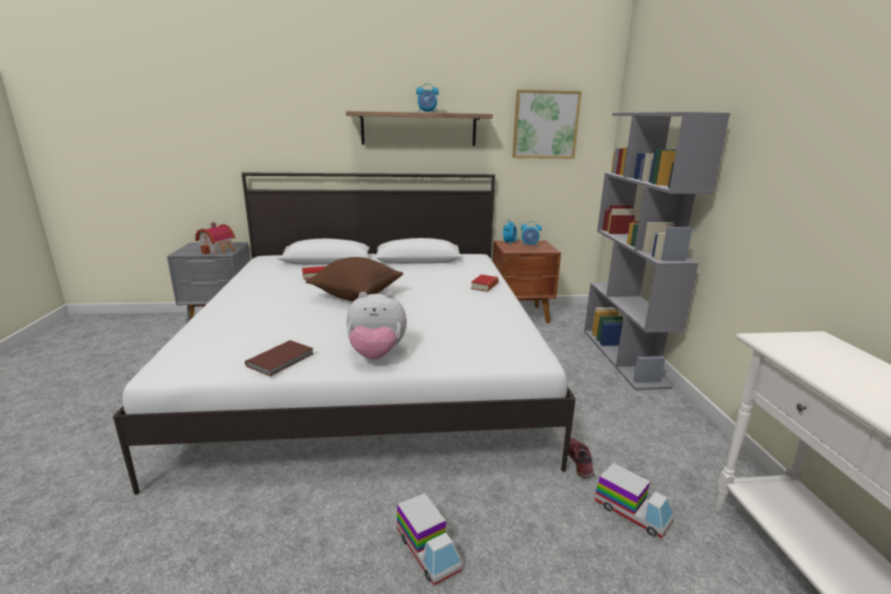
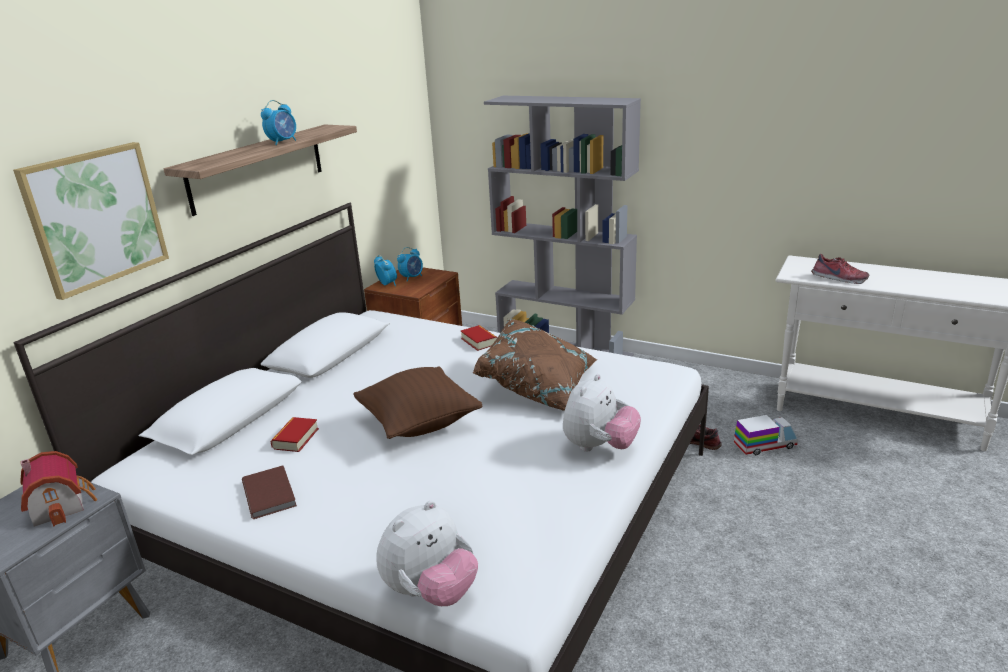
camera: 55 degrees left, 5 degrees up
brown book [245,340,314,377] -> brown book moved to [242,465,297,519]
toy truck [397,493,462,586] -> none
picture [512,90,582,159] -> picture moved to [13,142,169,300]
none -> plush toy [376,501,478,606]
none -> brown pillow [473,319,597,411]
none -> shoe [811,254,869,284]

